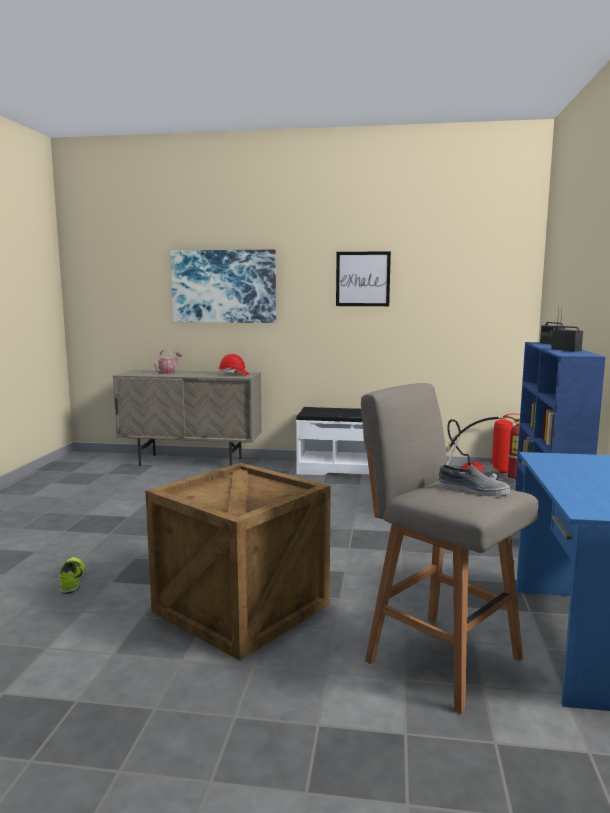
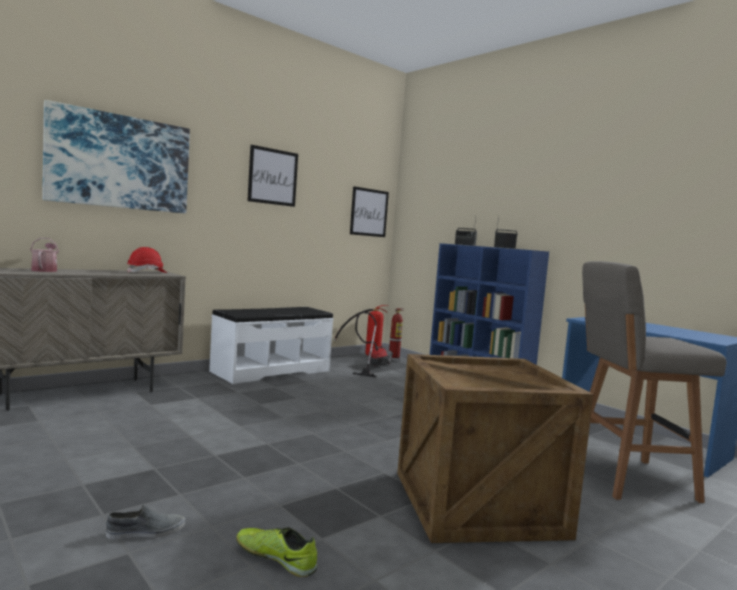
camera: 50 degrees left, 5 degrees down
grey shoe [438,464,510,496] -> grey shoe moved to [106,505,185,539]
none -> picture [350,186,389,237]

